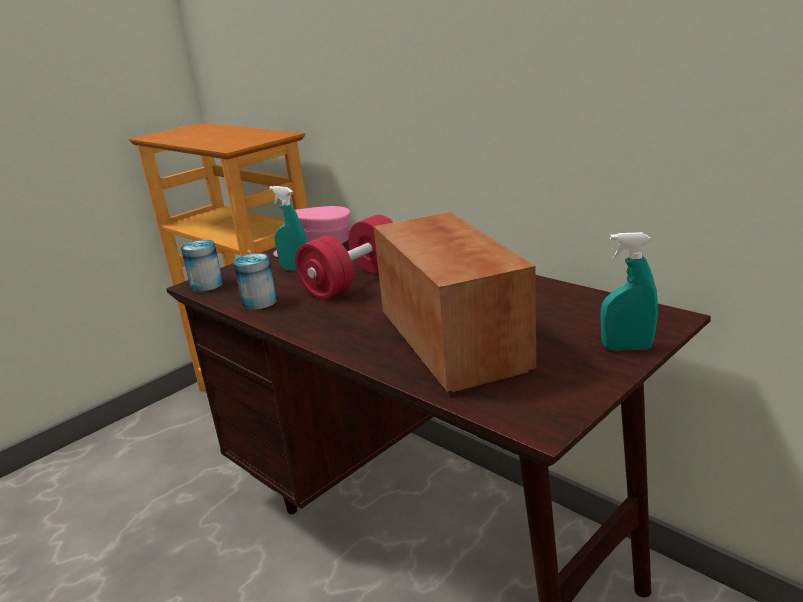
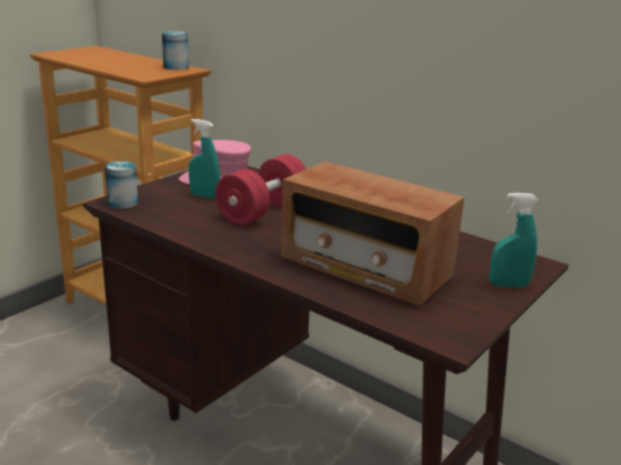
camera: 10 degrees left, 0 degrees up
can [233,253,277,310] -> can moved to [162,31,189,70]
radio [374,212,536,392] -> radio turned 150 degrees clockwise [281,161,465,306]

